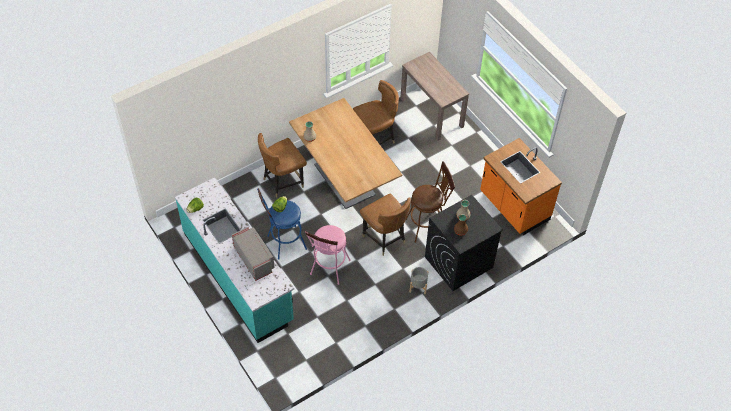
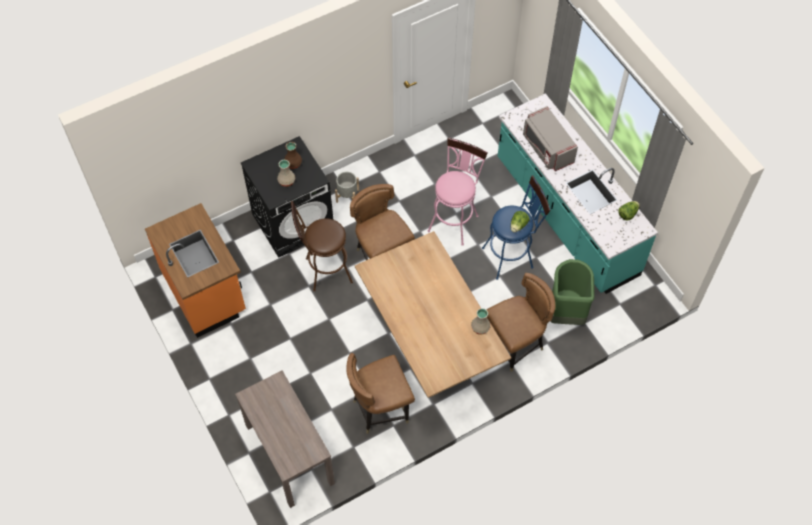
camera: 175 degrees left, 5 degrees up
none -> green trash can [551,259,594,325]

